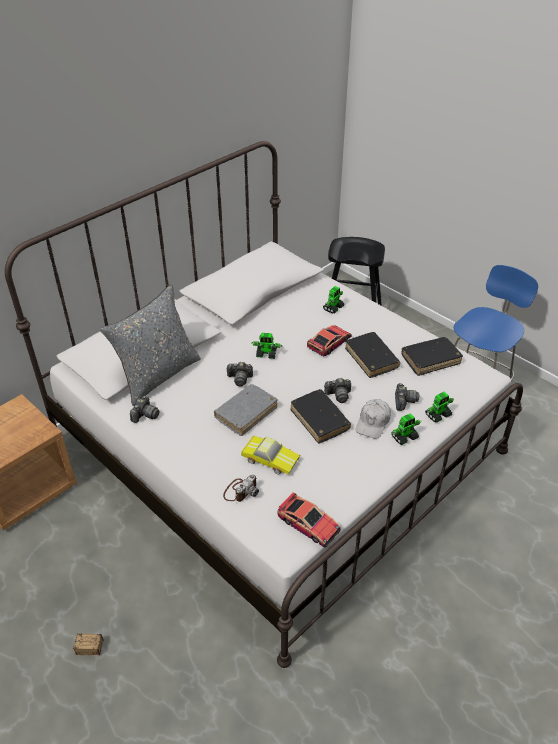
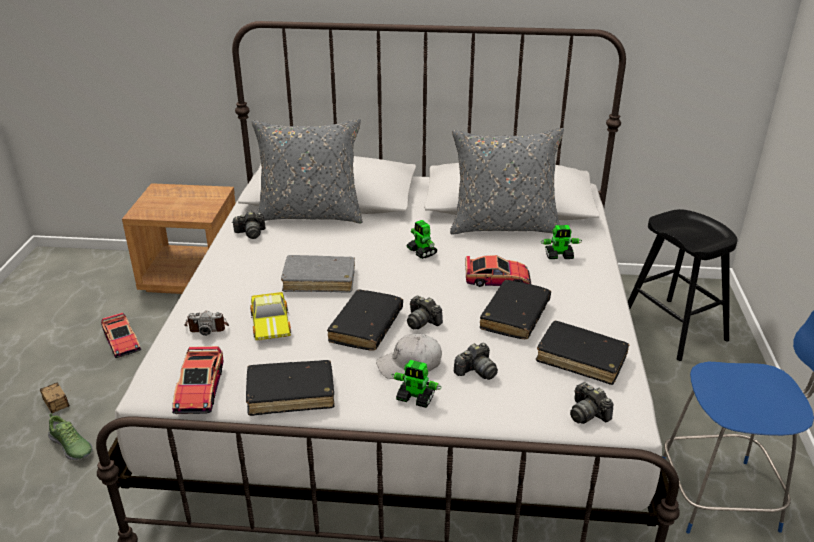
camera: 50 degrees right, 10 degrees down
camera [226,362,253,387] -> camera moved to [570,382,614,424]
toy robot [425,392,454,423] -> none
none -> shoe [48,413,93,461]
none -> toy car [101,312,141,358]
none -> black book [246,360,335,416]
none -> grey pillow [450,128,564,235]

